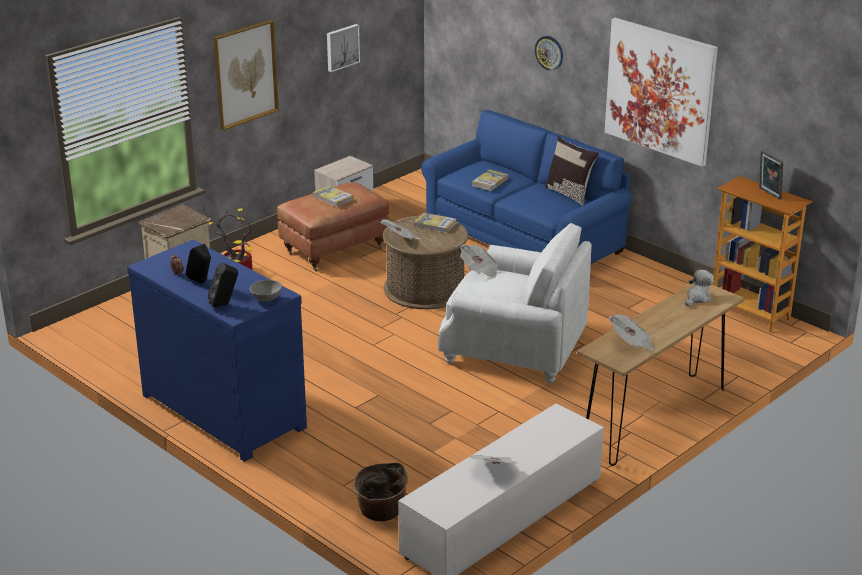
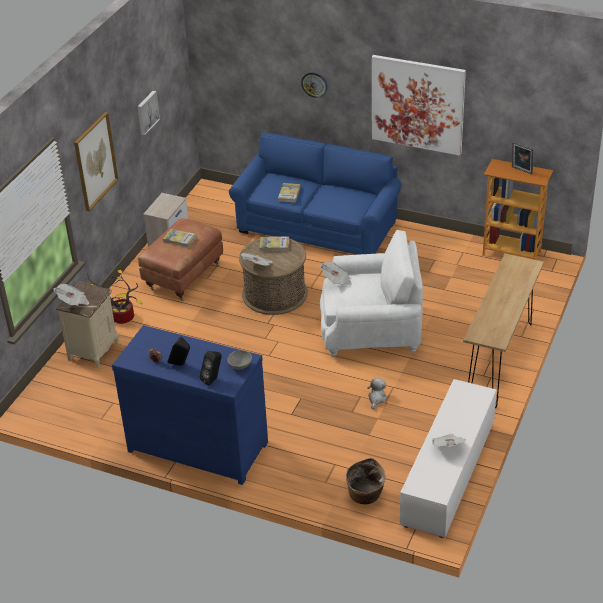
camera: 20 degrees left, 10 degrees up
pillow [545,136,599,206] -> none
newspaper [609,315,654,351] -> newspaper moved to [53,284,90,306]
plush toy [685,270,714,306] -> plush toy moved to [367,378,387,409]

